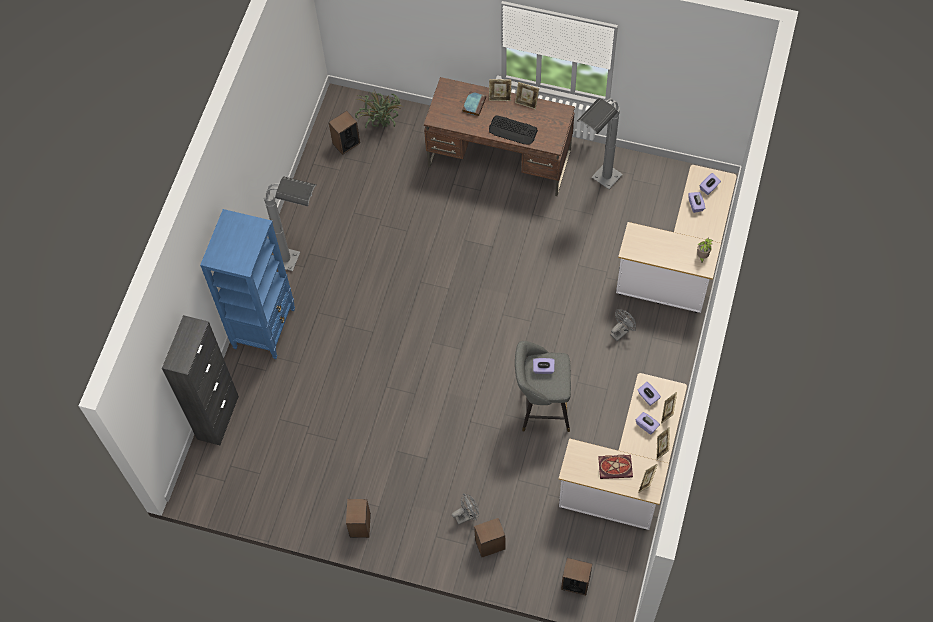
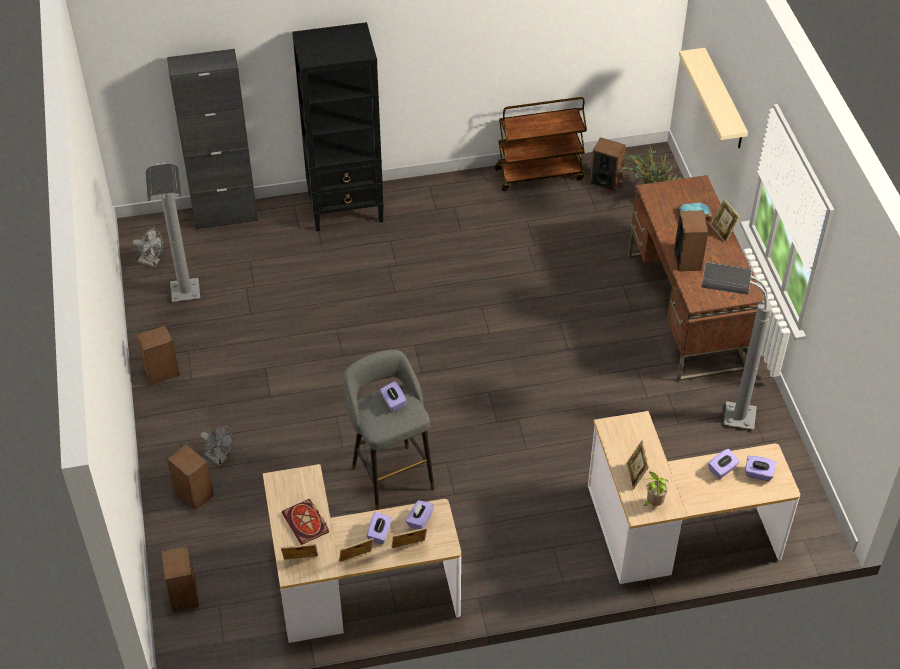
camera: 60 degrees right, 15 degrees down
blue bookcase [200,209,295,359] -> black bookcase [292,22,384,231]
grey floor lamp [264,176,316,271] -> grey floor lamp moved to [145,162,200,302]
keyboard [489,115,538,145] -> speaker [674,211,708,271]
picture frame [515,82,539,109] -> picture frame moved to [626,440,649,489]
grey fan [611,309,636,341] -> grey fan moved to [133,228,163,267]
none -> brown cart [495,97,587,191]
none -> beige shelf [679,48,748,149]

